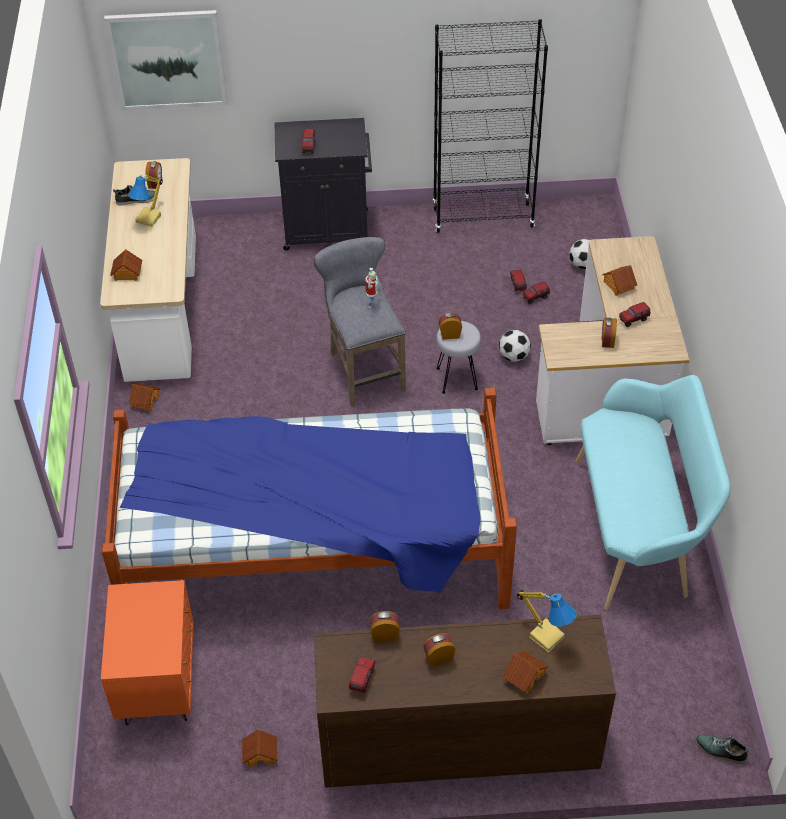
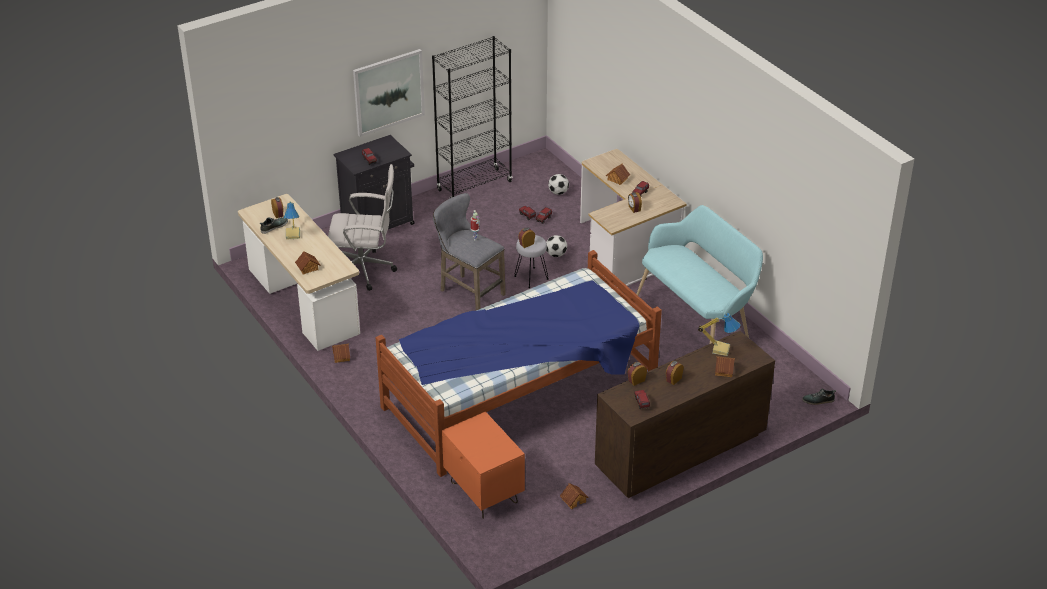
camera: 30 degrees left, 10 degrees down
picture [104,10,228,111] -> picture moved to [353,49,425,137]
none -> white office chair [328,164,397,291]

